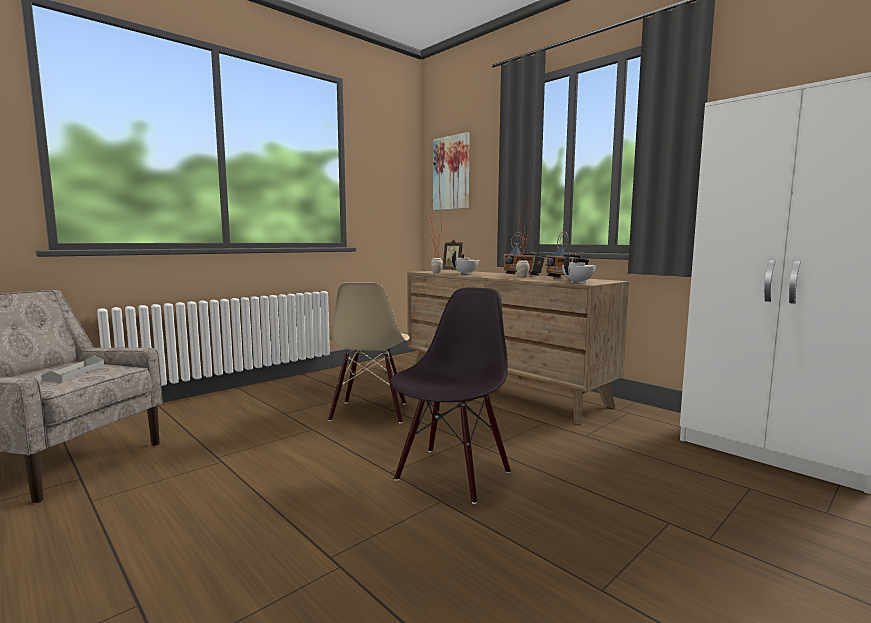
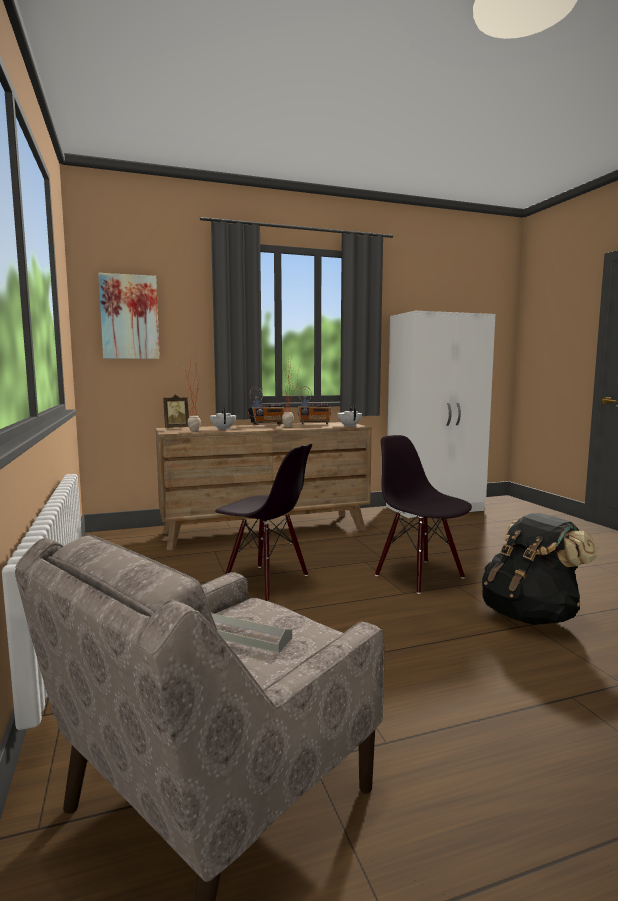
camera: 65 degrees left, 0 degrees up
beige chair [328,282,410,423] -> black chair [215,444,312,602]
none -> black backpack [482,513,598,625]

